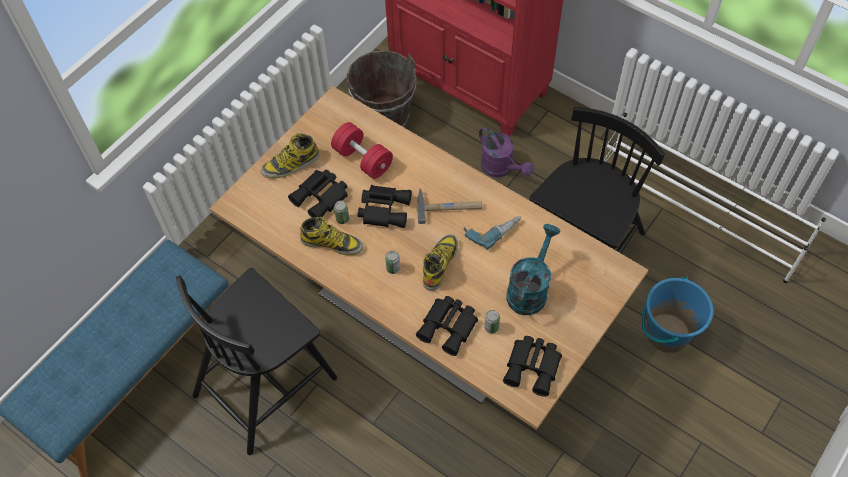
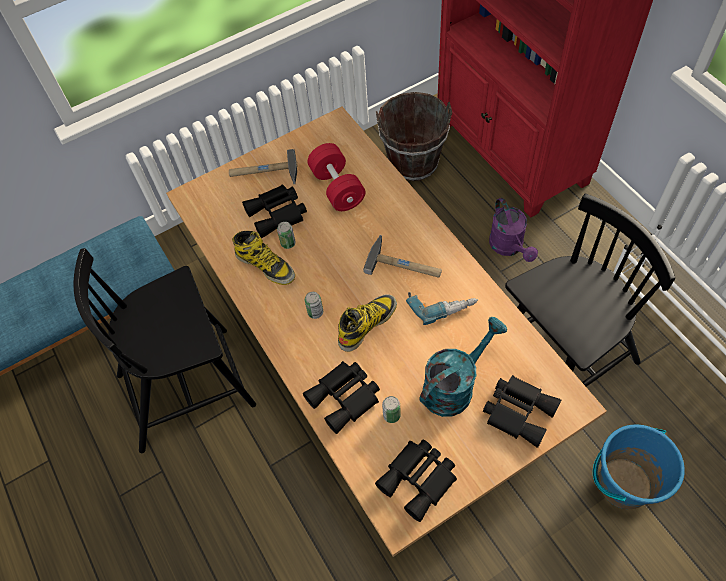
camera: 25 degrees right, 0 degrees up
boot [261,133,320,179] -> hammer [229,149,298,184]
black binoculars [358,185,412,228] -> black binoculars moved to [483,375,561,448]

